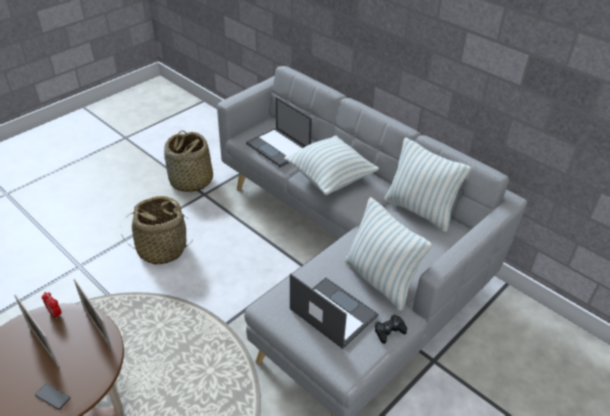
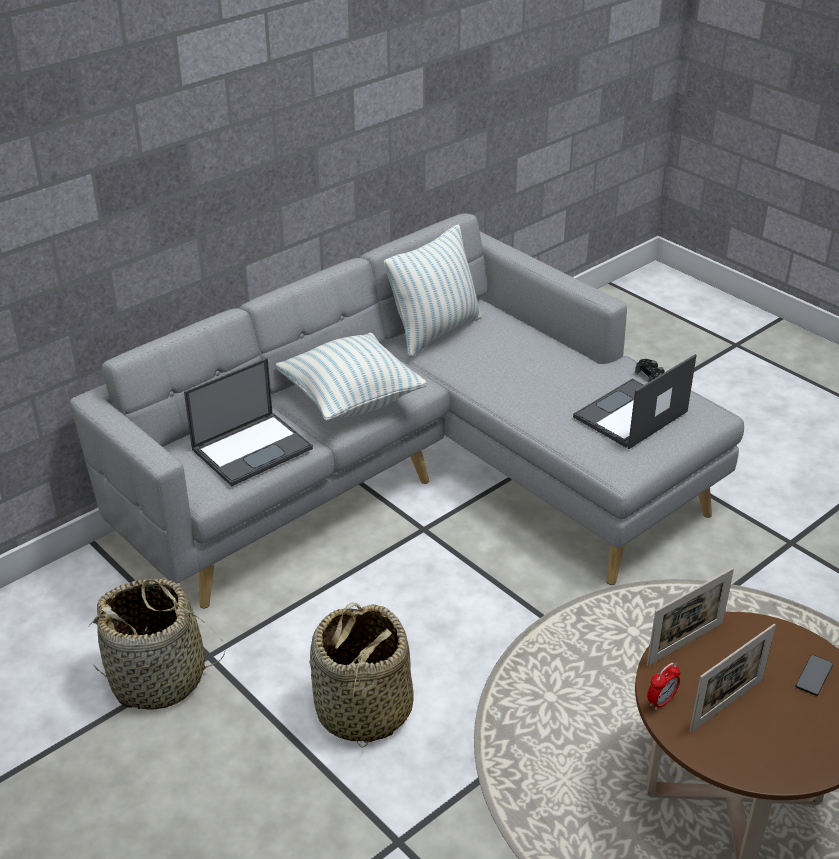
camera: 85 degrees left, 5 degrees down
pillow [345,197,432,311] -> none

